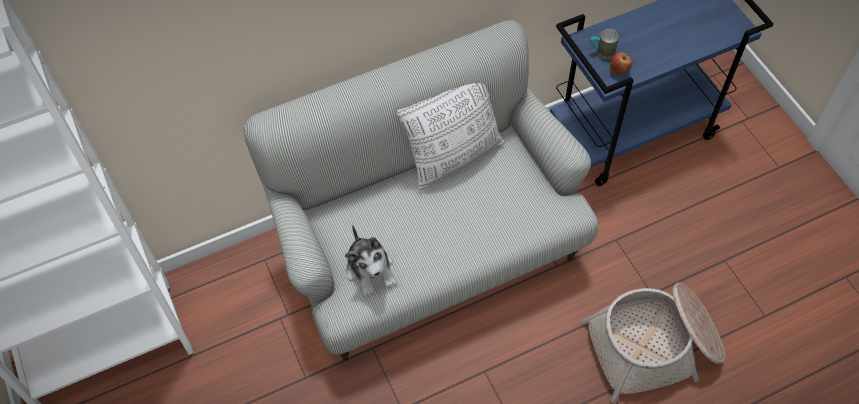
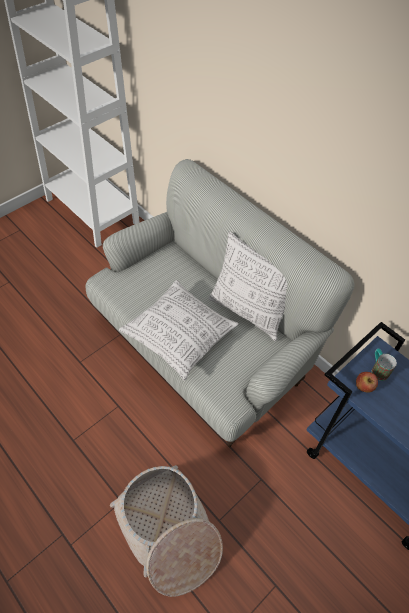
camera: 70 degrees right, 5 degrees down
plush toy [345,225,397,298] -> none
none -> pillow [119,280,239,381]

